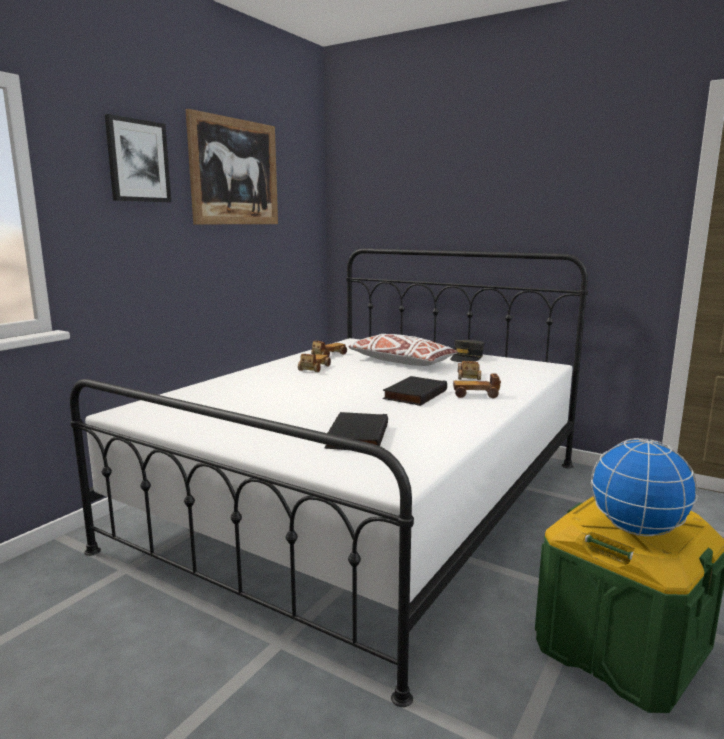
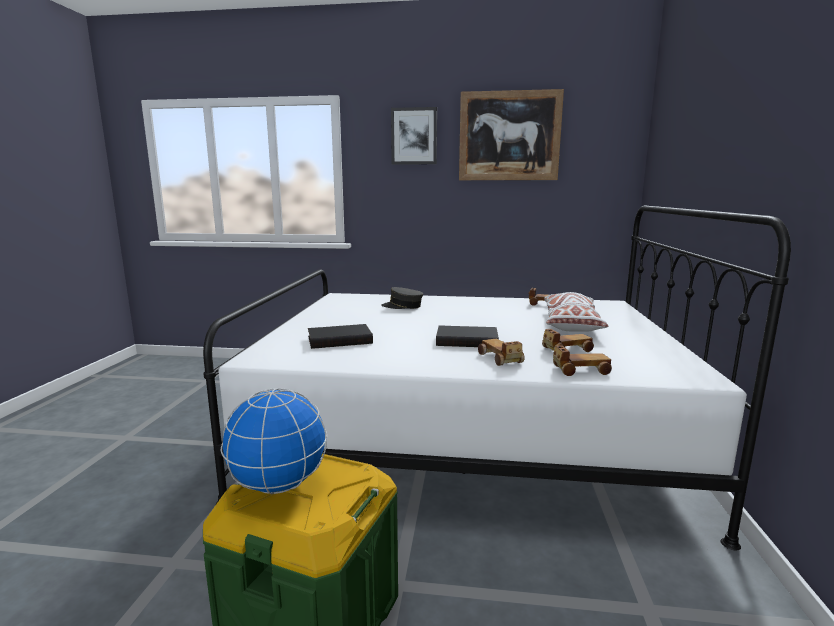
camera: 65 degrees right, 0 degrees up
toy car [298,354,331,372] -> toy car moved to [553,345,612,376]
grey cap [450,340,485,362] -> grey cap moved to [381,287,423,309]

